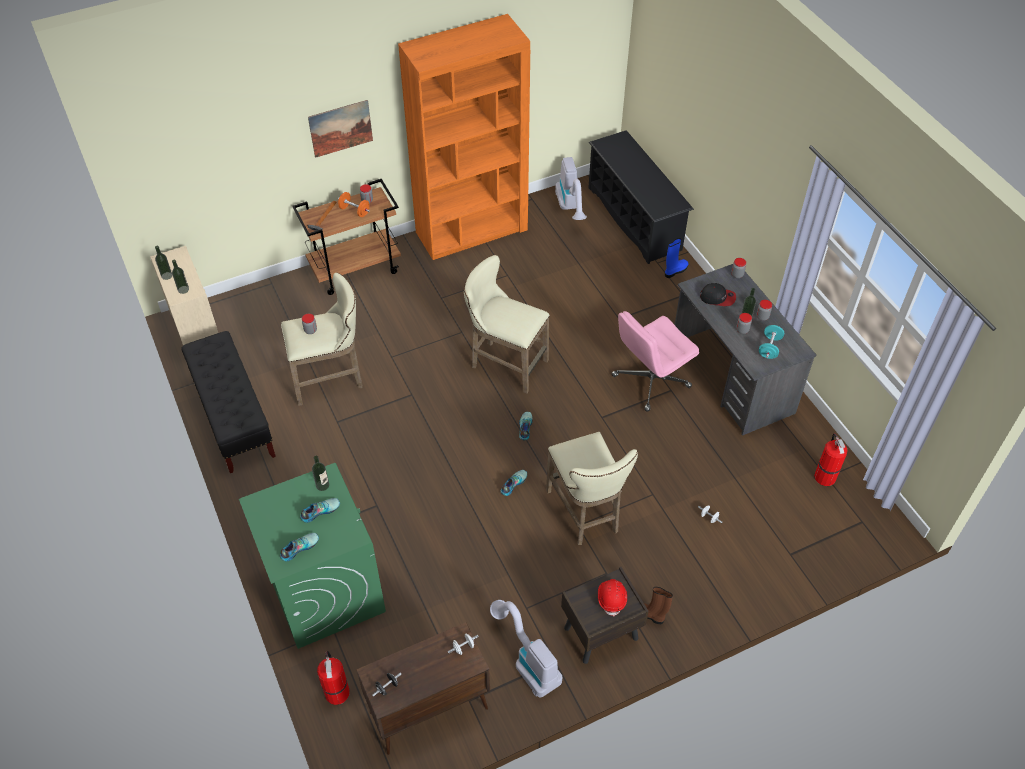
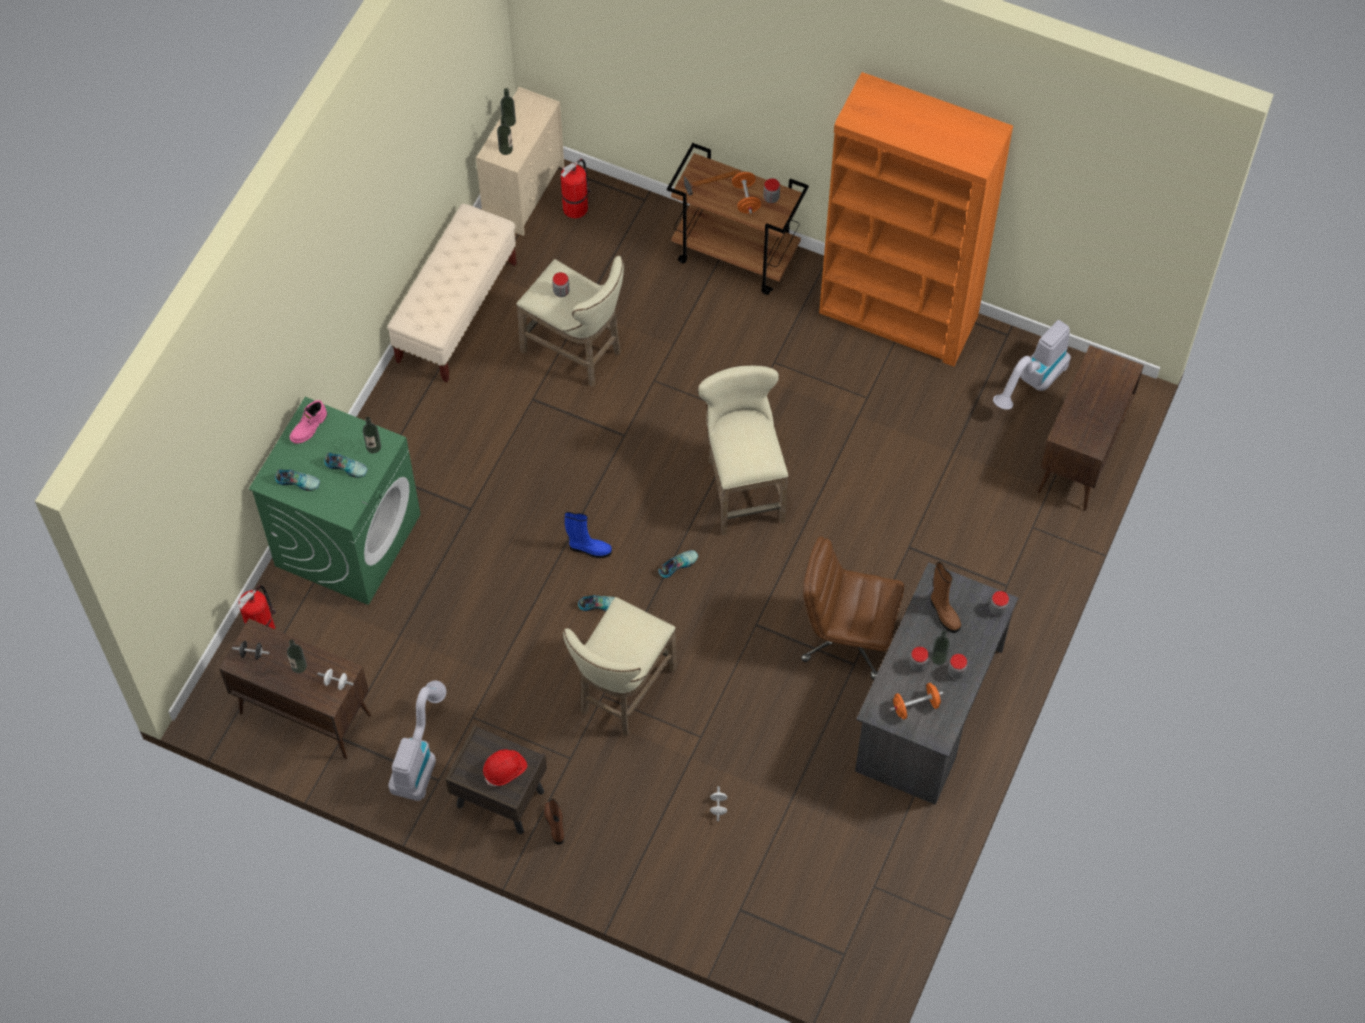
camera: 50 degrees right, 10 degrees up
black bench [181,331,276,473] -> beige bench [387,204,517,382]
picture [308,100,373,158] -> none
black shoe rack [588,130,694,264] -> brown cabinet [1038,345,1144,510]
pink office chair [612,311,699,412] -> brown office chair [801,536,904,680]
blue boot [665,238,688,278] -> blue boot moved to [565,512,612,558]
cap [700,283,736,306] -> brown boot [930,562,961,633]
turquoise dumbbell [759,325,784,359] -> orange dumbbell [890,683,943,719]
fire extinguisher [814,433,848,486] -> fire extinguisher moved to [561,159,590,219]
none -> bottle [287,639,307,673]
none -> pink boot [290,400,327,444]

